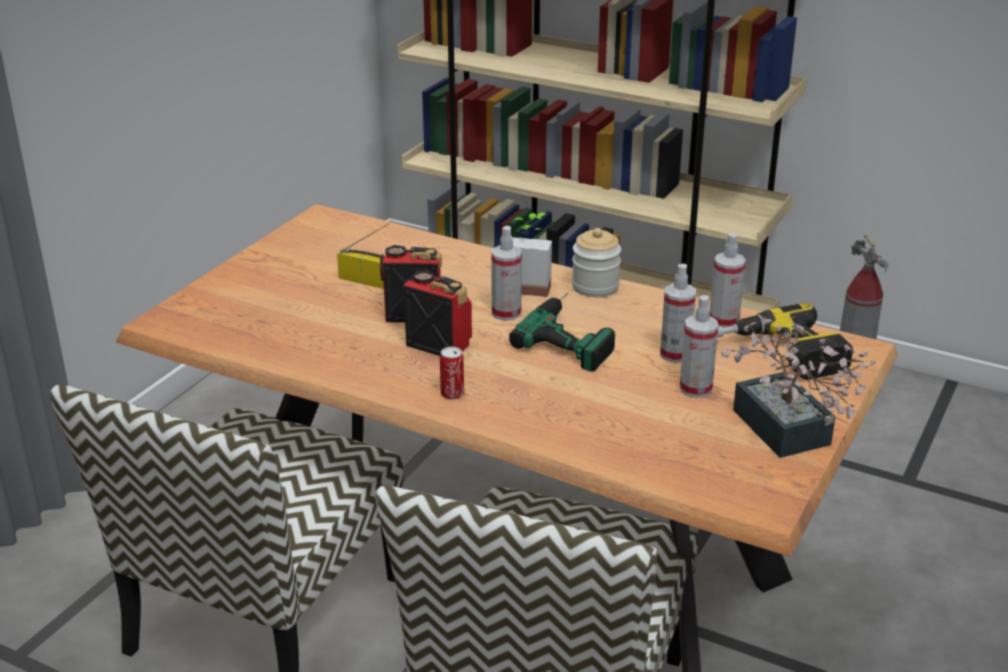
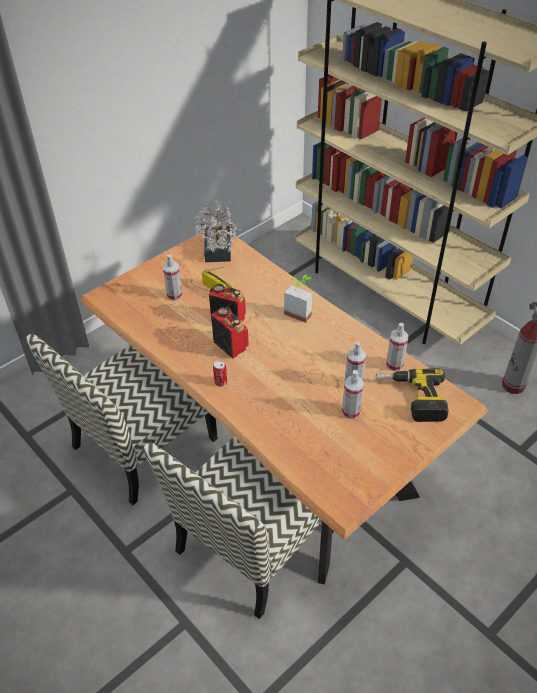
camera: 20 degrees right, 15 degrees up
spray bottle [491,226,522,321] -> spray bottle moved to [163,254,182,301]
power drill [509,293,615,372] -> none
jar [572,228,621,297] -> none
potted plant [721,317,877,458] -> potted plant moved to [194,200,241,262]

